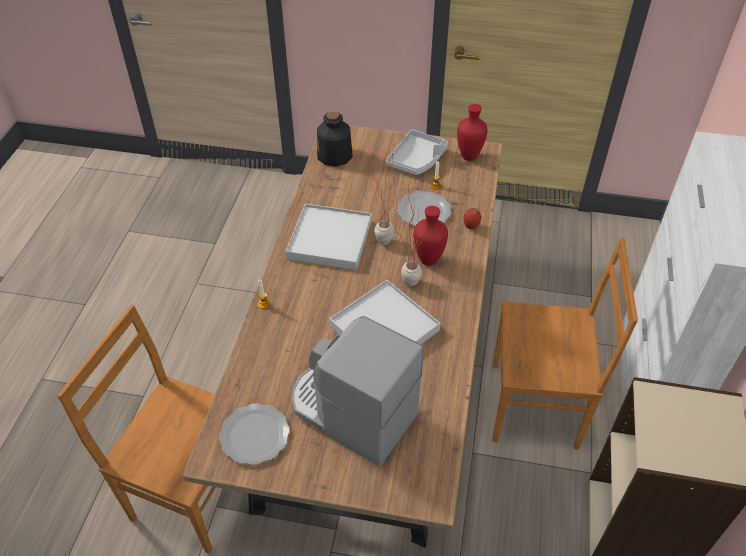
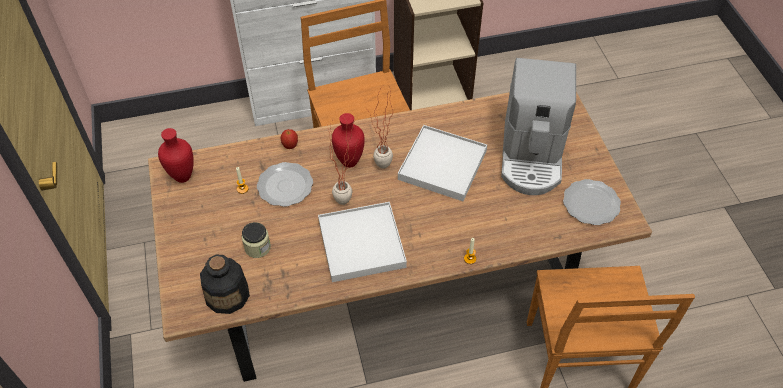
camera: 115 degrees left, 5 degrees up
grey tray [386,129,448,175] -> none
none -> jar [242,222,271,258]

